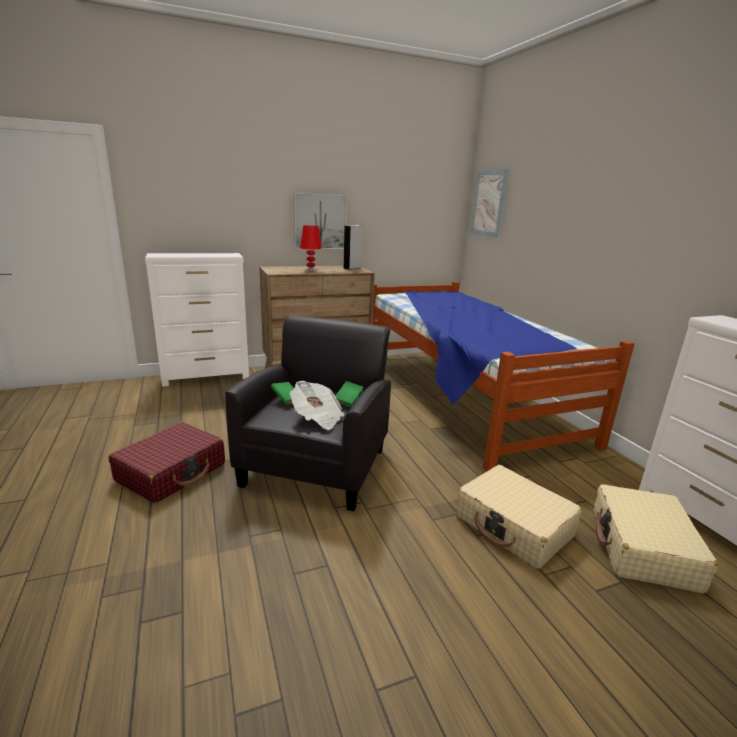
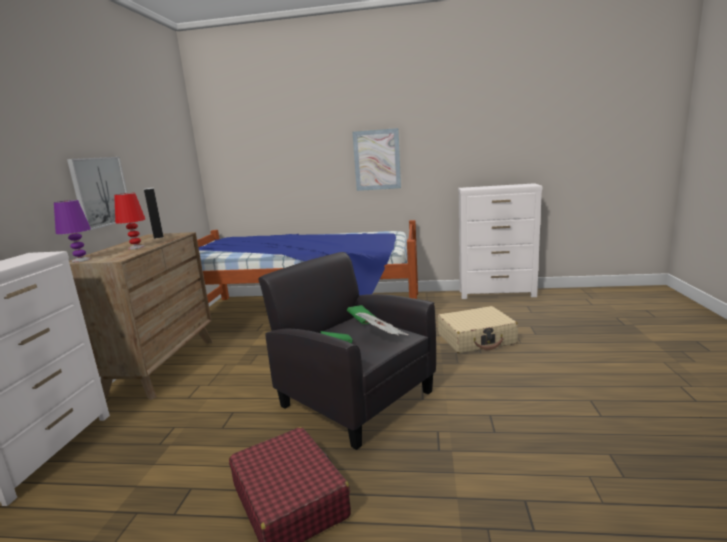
camera: 60 degrees left, 5 degrees down
picture [471,170,509,238] -> picture moved to [352,128,401,191]
beige suitcase [594,484,718,593] -> none
none -> purple table lamp [54,200,91,263]

